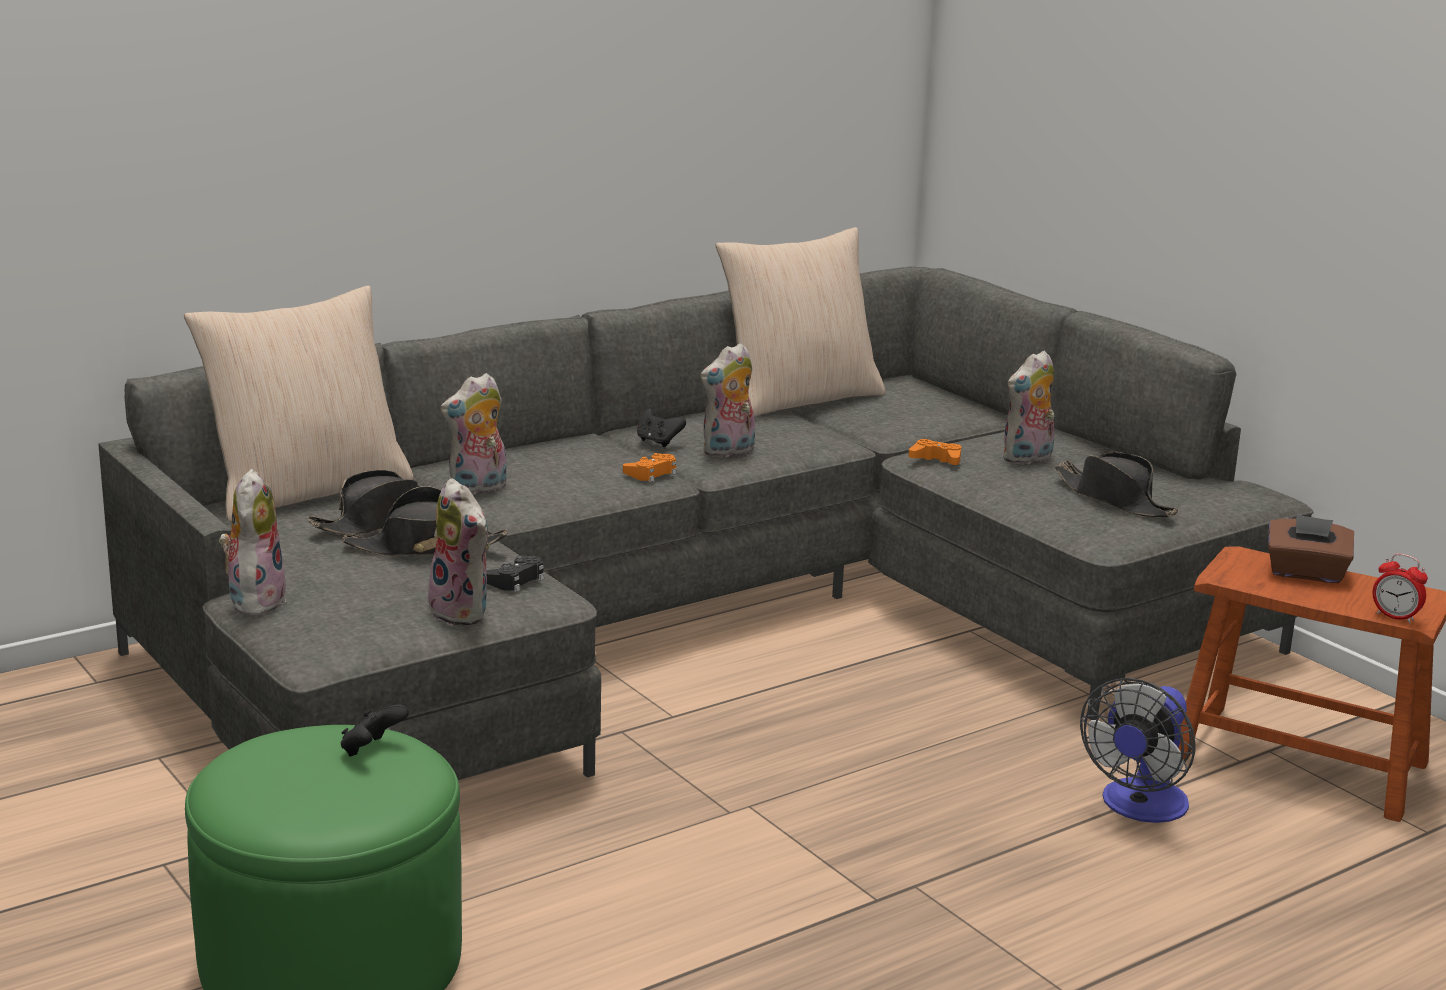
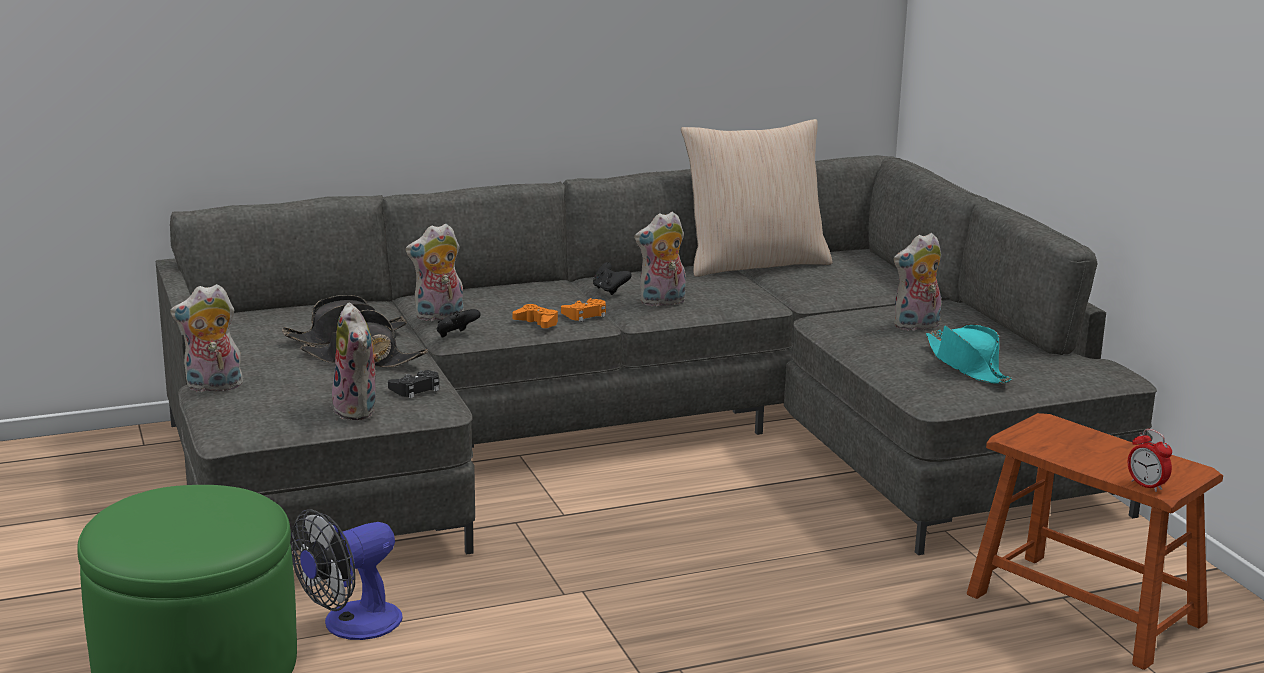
camera: 15 degrees right, 0 degrees up
beige pillow [184,285,414,522] -> none
plush toy [219,469,286,615] -> plush toy turned 120 degrees counterclockwise [170,284,244,392]
black game controller [341,705,409,756] -> black game controller moved to [437,309,481,338]
orange game controller [909,439,961,465] -> orange game controller moved to [512,304,558,328]
black hat [1055,452,1179,517] -> turquoise hat [926,324,1012,384]
fan [1080,678,1195,823] -> fan moved to [290,509,403,640]
brown tissue box [1268,514,1354,583] -> none

